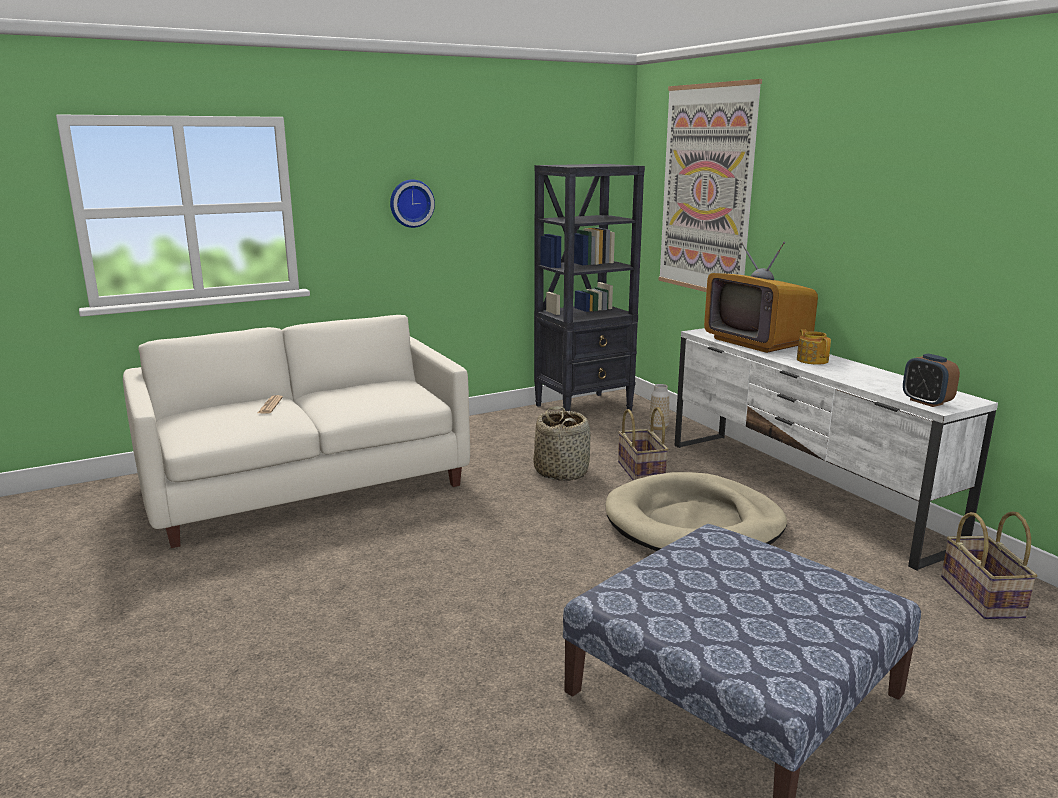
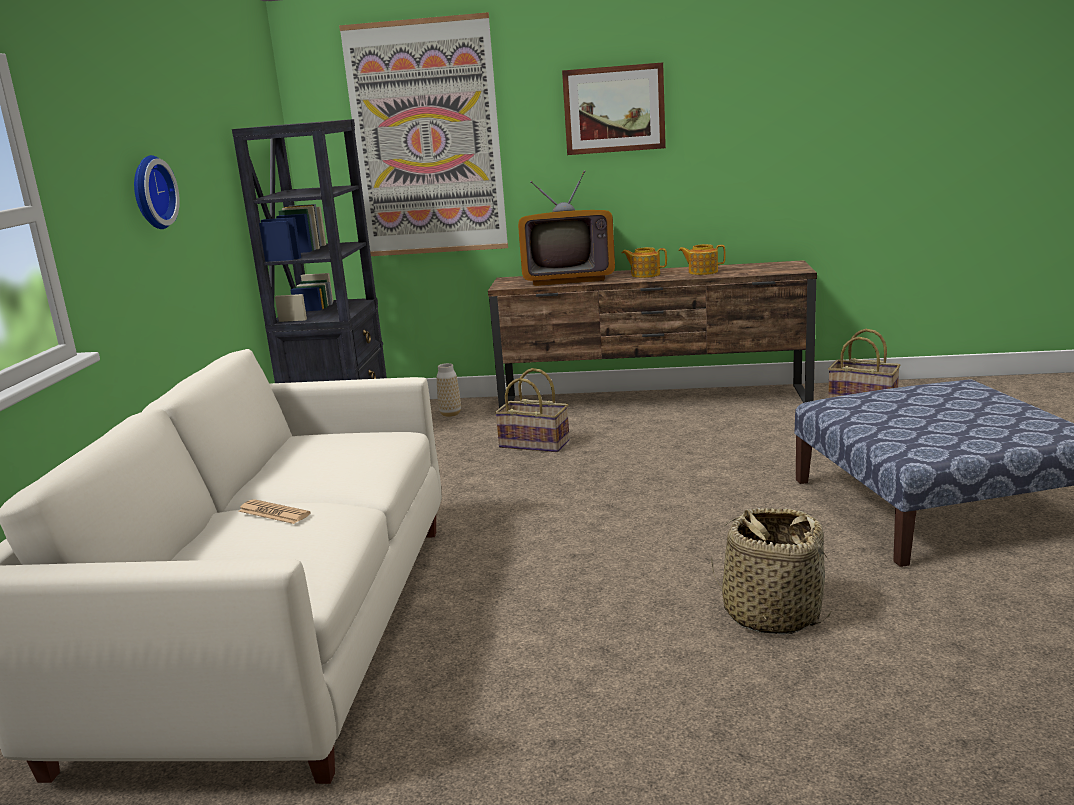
camera: 55 degrees left, 0 degrees up
basket [533,406,591,481] -> basket moved to [711,508,832,635]
beige dog bed [605,472,787,551] -> none
white tv stand [674,328,998,571] -> brown tv stand [488,260,817,408]
alarm clock [903,354,960,407] -> none
none -> picture [562,62,666,155]
none -> teapot [678,244,726,275]

